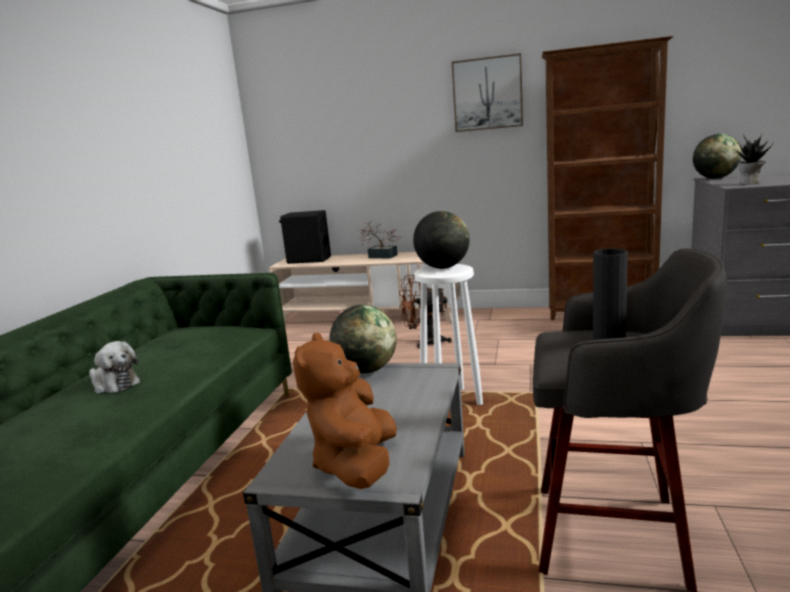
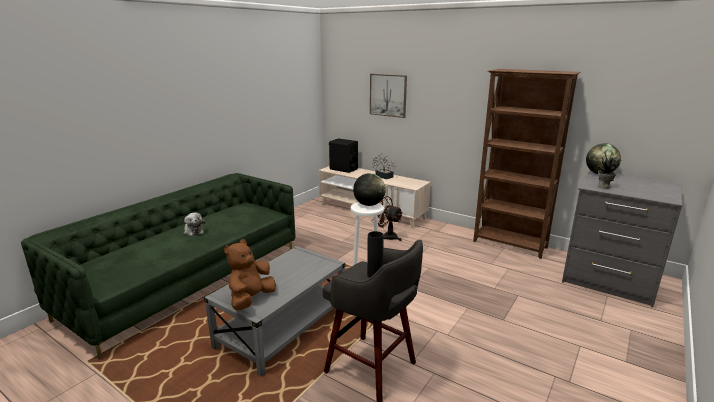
camera: 20 degrees right, 5 degrees up
globe [330,305,397,373] -> none
picture [452,53,523,132] -> picture moved to [370,74,407,118]

